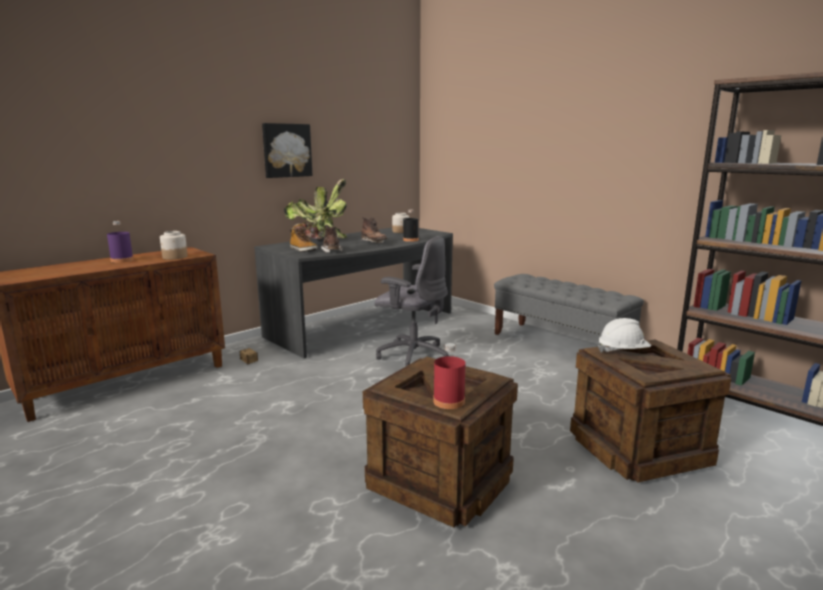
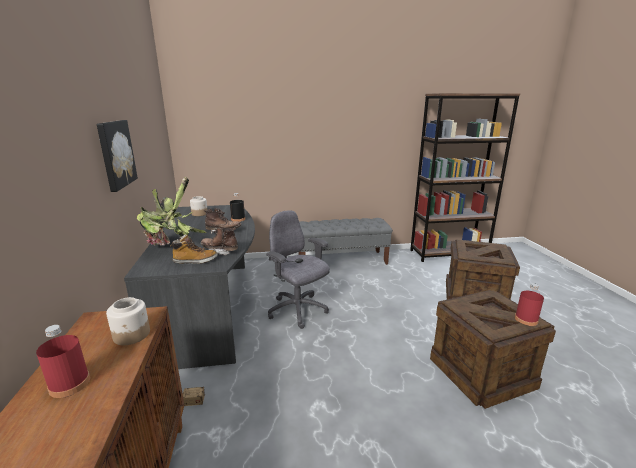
camera: 55 degrees left, 5 degrees up
purple bottle [107,221,134,263] -> red bottle [36,325,90,398]
grey office chair [375,236,449,367] -> grey office chair turned 105 degrees counterclockwise [266,210,330,329]
white hard hat [598,318,651,353] -> none

